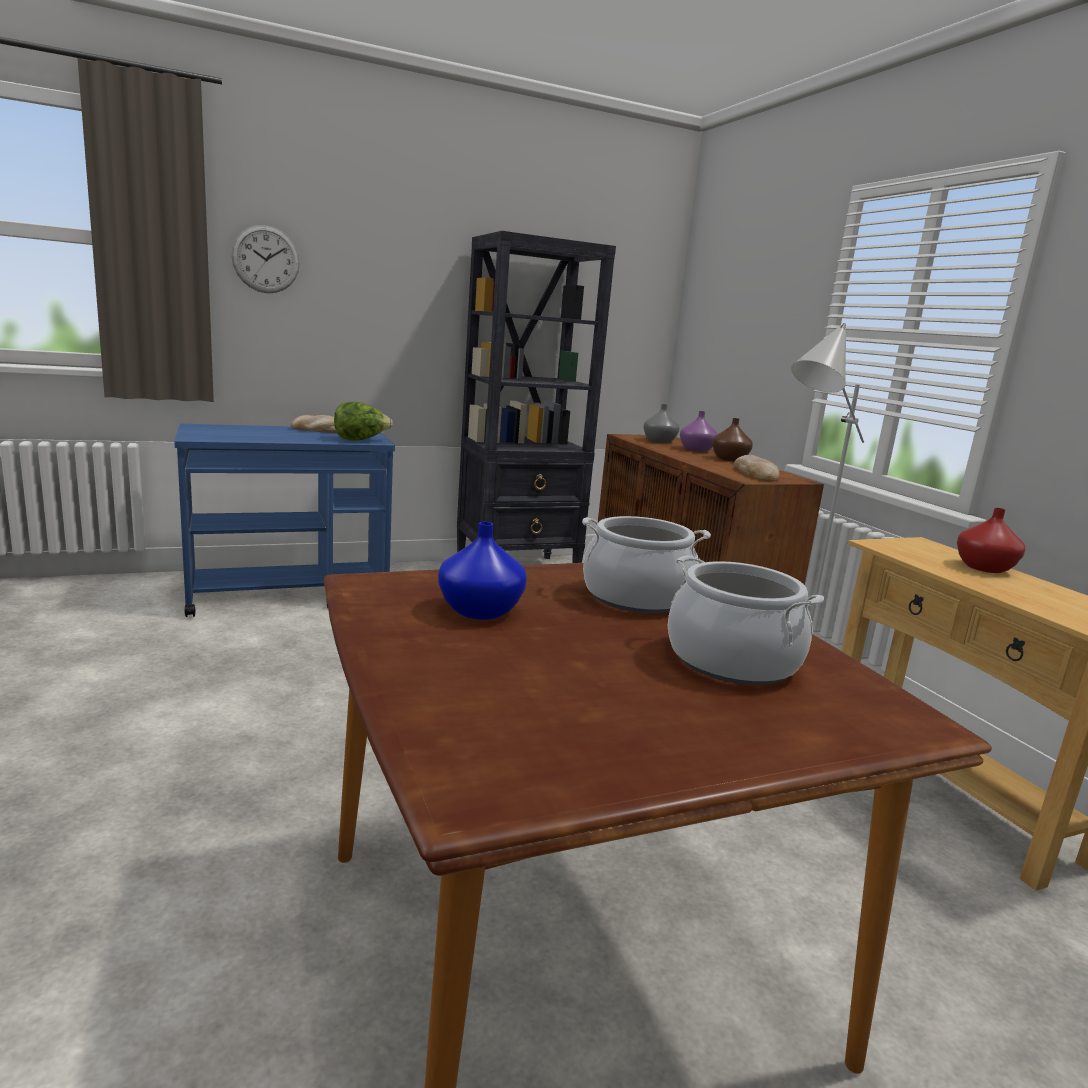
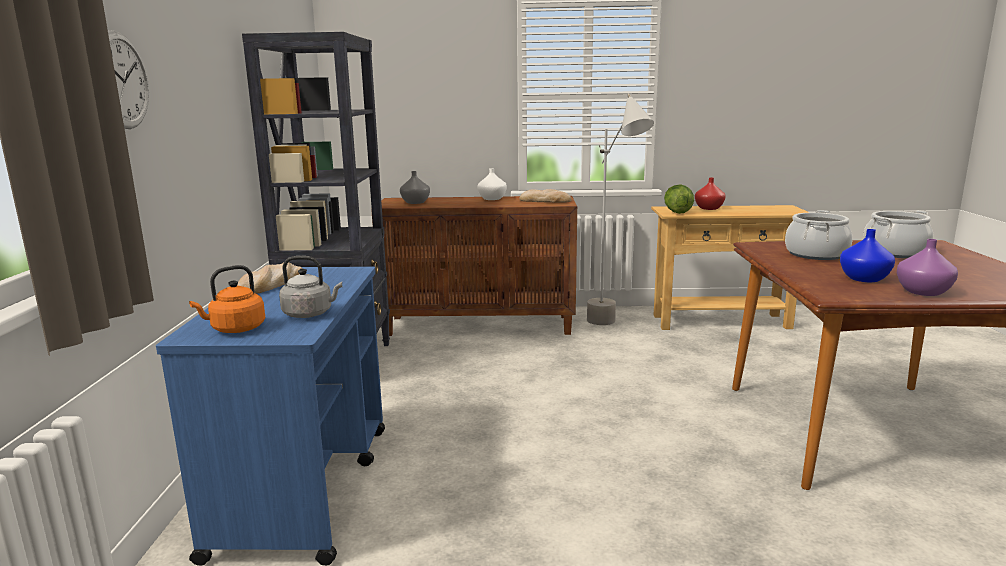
camera: 65 degrees left, 0 degrees up
lettuce [334,402,393,441] -> lettuce moved to [664,185,694,214]
purple vase [680,411,718,452] -> purple vase moved to [897,239,958,296]
brown vase [712,418,753,461] -> white vase [477,168,507,200]
none -> orange kettle [189,265,265,333]
none -> grey kettle [279,256,342,318]

